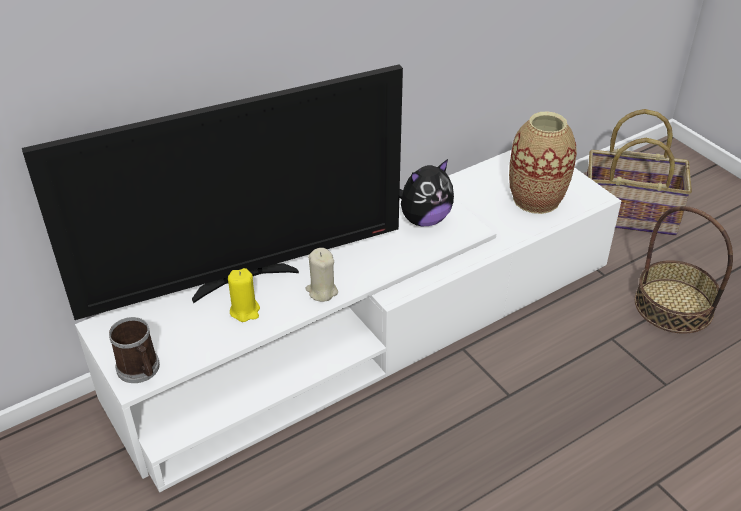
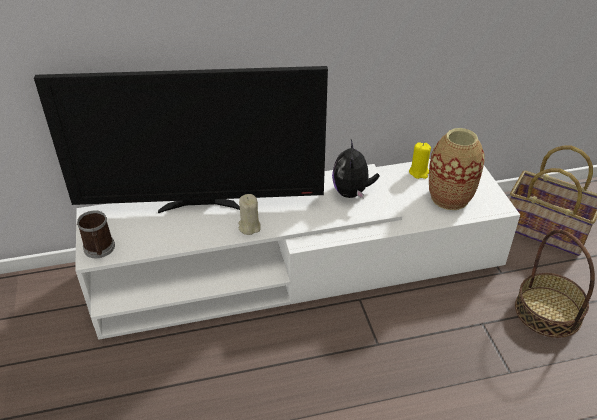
camera: 20 degrees right, 0 degrees up
yellow candle [228,268,260,322] -> yellow candle moved to [409,142,431,179]
plush toy [399,159,454,226] -> plush toy turned 105 degrees clockwise [332,140,380,198]

